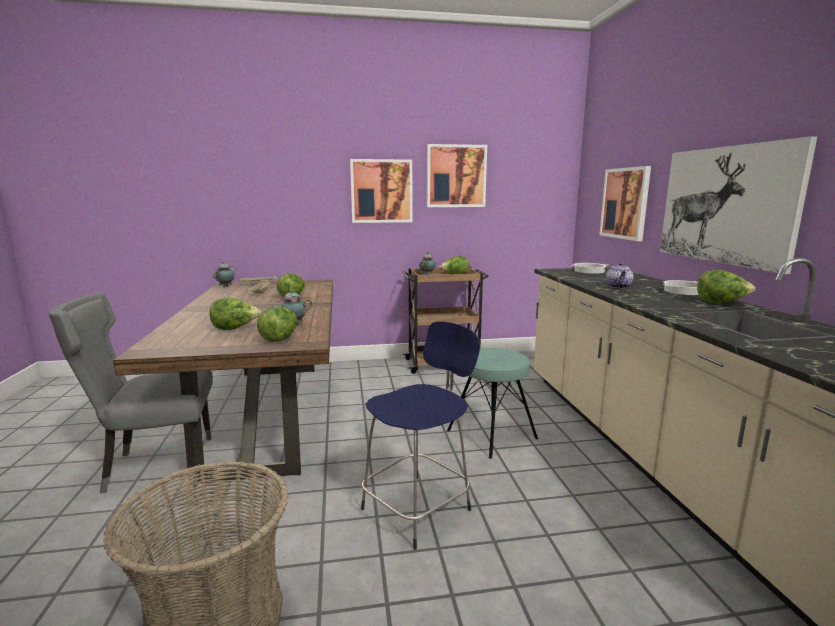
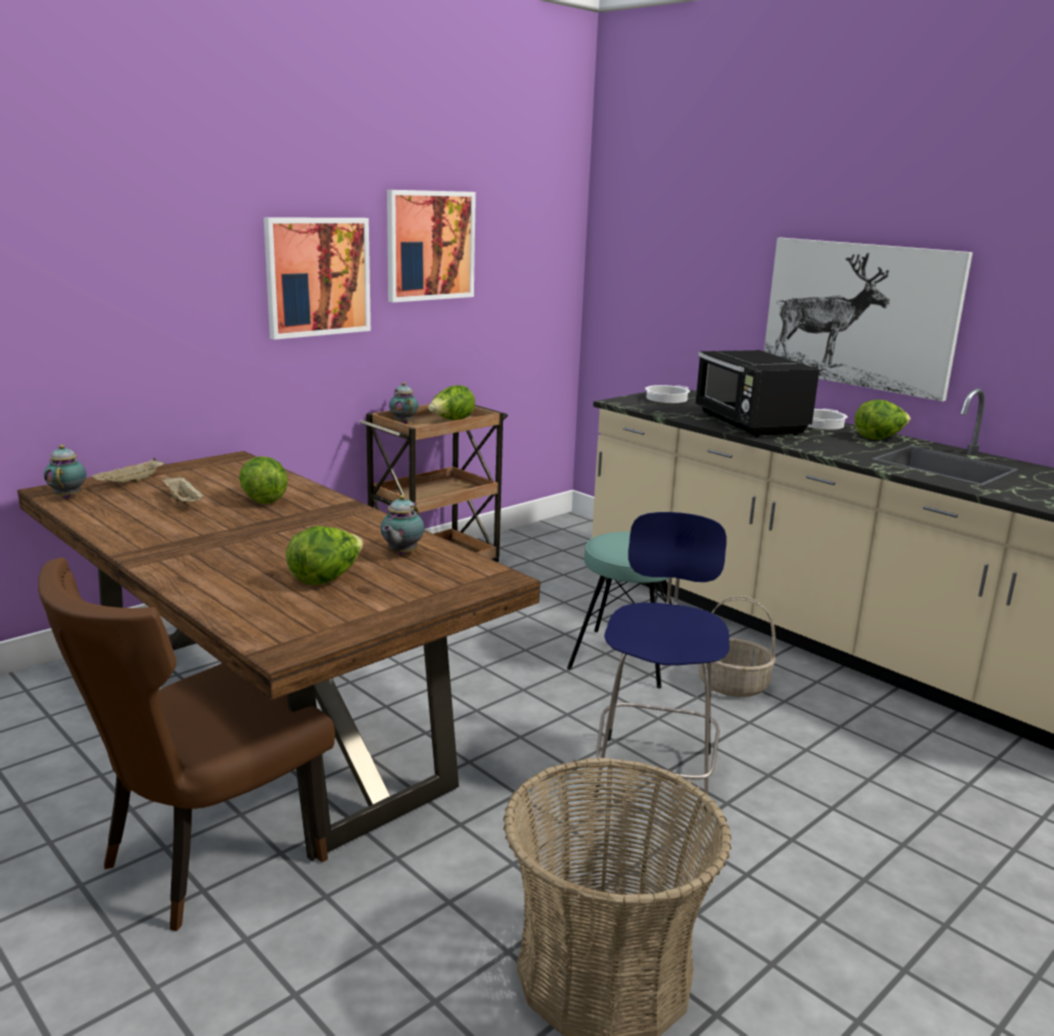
camera: 35 degrees left, 5 degrees up
grey chair [48,292,213,494] -> brown chair [38,557,335,931]
lettuce [257,306,297,342] -> none
picture [599,166,651,241] -> none
teapot [606,262,634,288] -> black microwave [695,350,820,437]
none -> basket [699,596,776,697]

